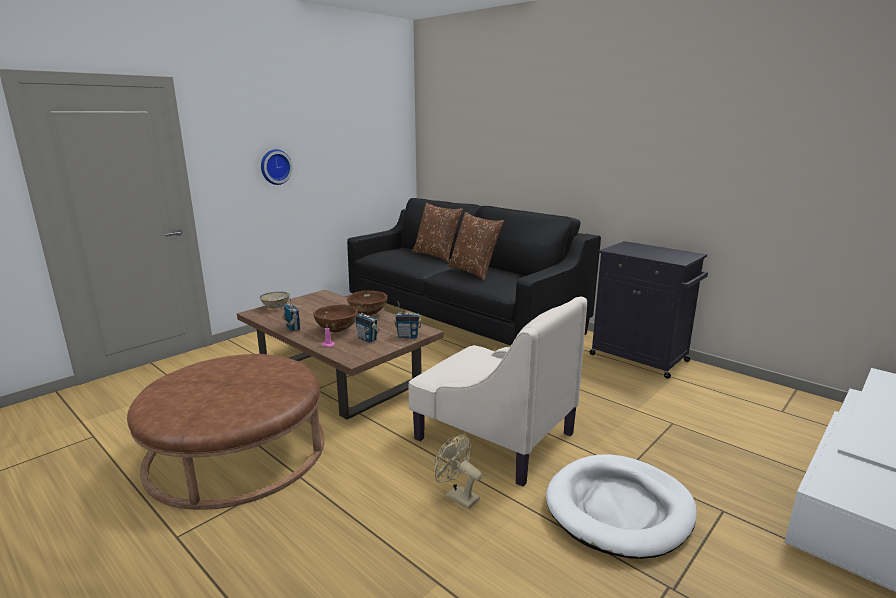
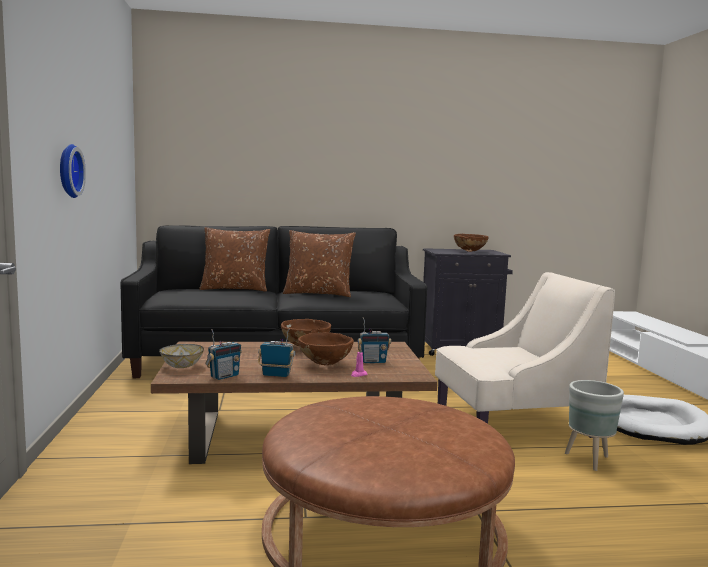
camera: 50 degrees left, 10 degrees down
radio [394,301,422,339] -> radio moved to [205,329,242,380]
beige fan [434,434,482,509] -> grey planter [565,380,624,471]
none -> brown bowl [454,234,488,252]

